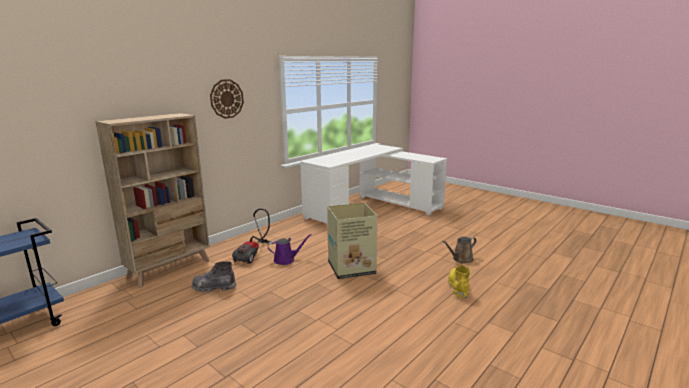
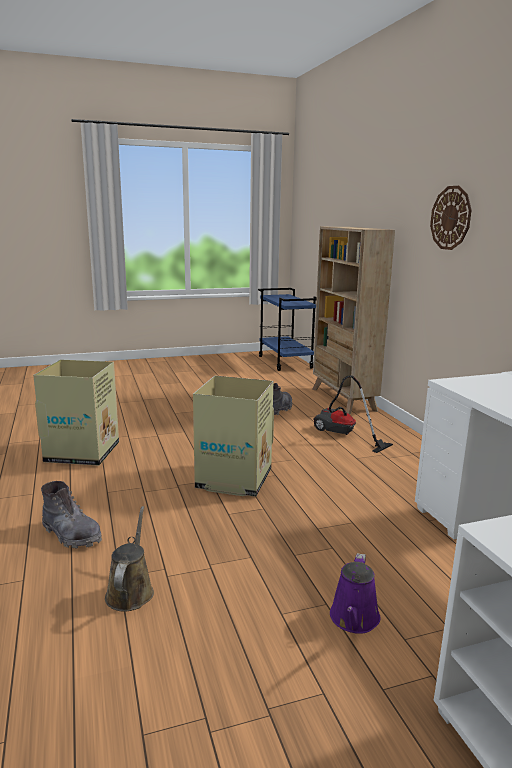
camera: 120 degrees right, 0 degrees up
purple watering can [268,234,312,265] -> purple watering can moved to [330,553,380,634]
yellow boot [448,265,470,298] -> grey boot [41,481,102,548]
none -> cardboard box [33,360,119,465]

